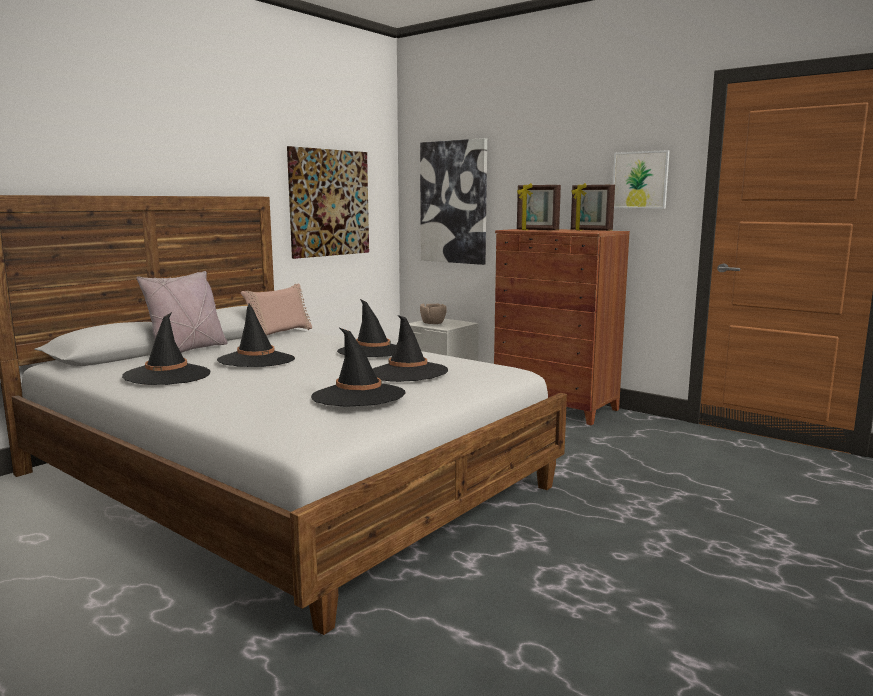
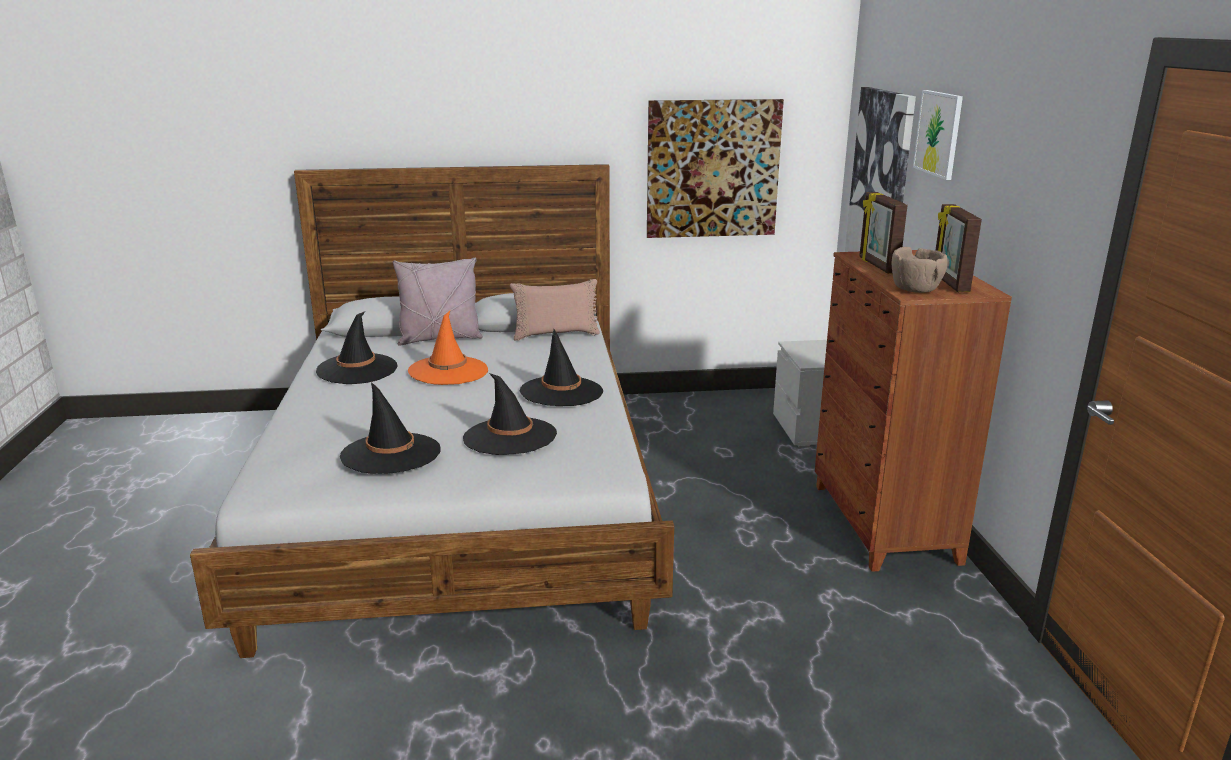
camera: 45 degrees right, 10 degrees up
black hat [217,303,295,367] -> orange hat [408,311,488,385]
brown bowl [420,303,447,324] -> brown bowl moved to [892,247,948,293]
picture [613,150,670,209] -> picture moved to [913,90,963,180]

